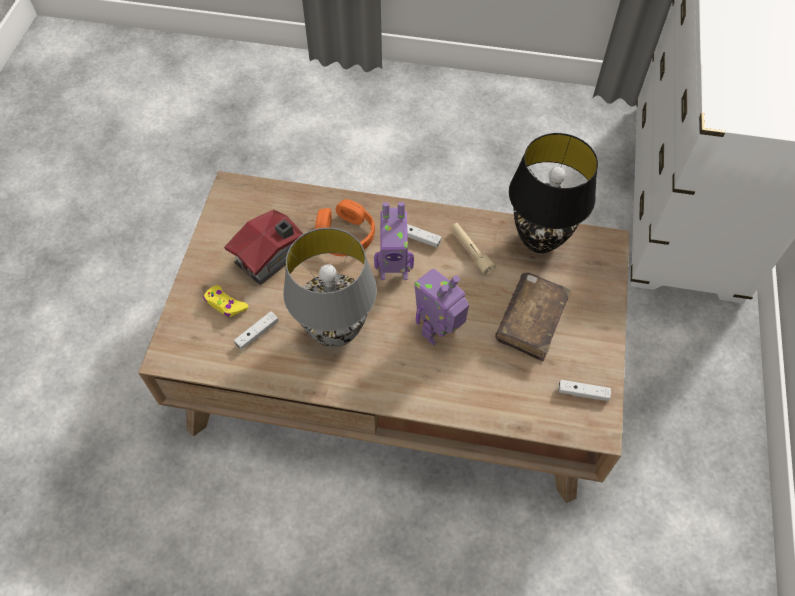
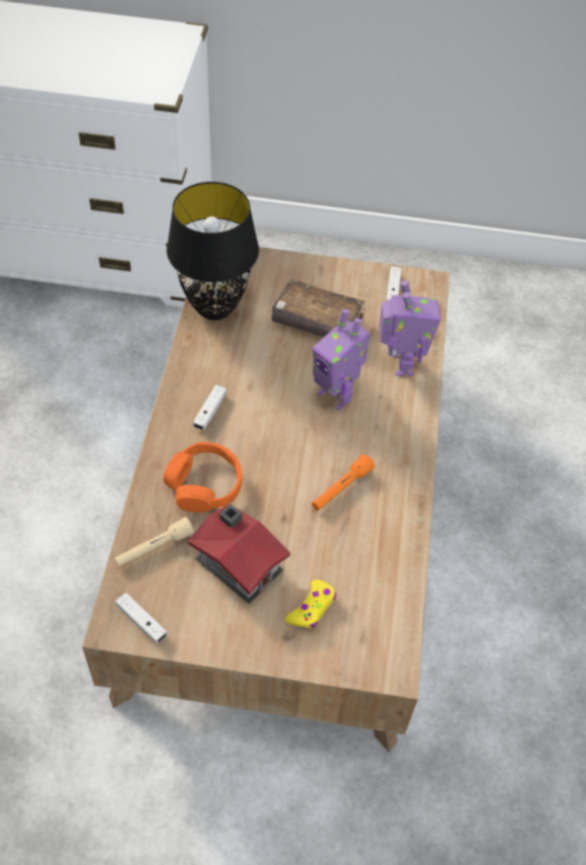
camera: 95 degrees left, 5 degrees down
white game controller [234,311,278,350] -> white game controller moved to [116,593,167,644]
grey table lamp [283,228,377,347] -> orange flashlight [312,454,375,511]
toy robot [374,202,414,280] -> toy robot moved to [379,280,441,376]
beige flashlight [452,223,496,276] -> beige flashlight moved to [114,517,194,567]

